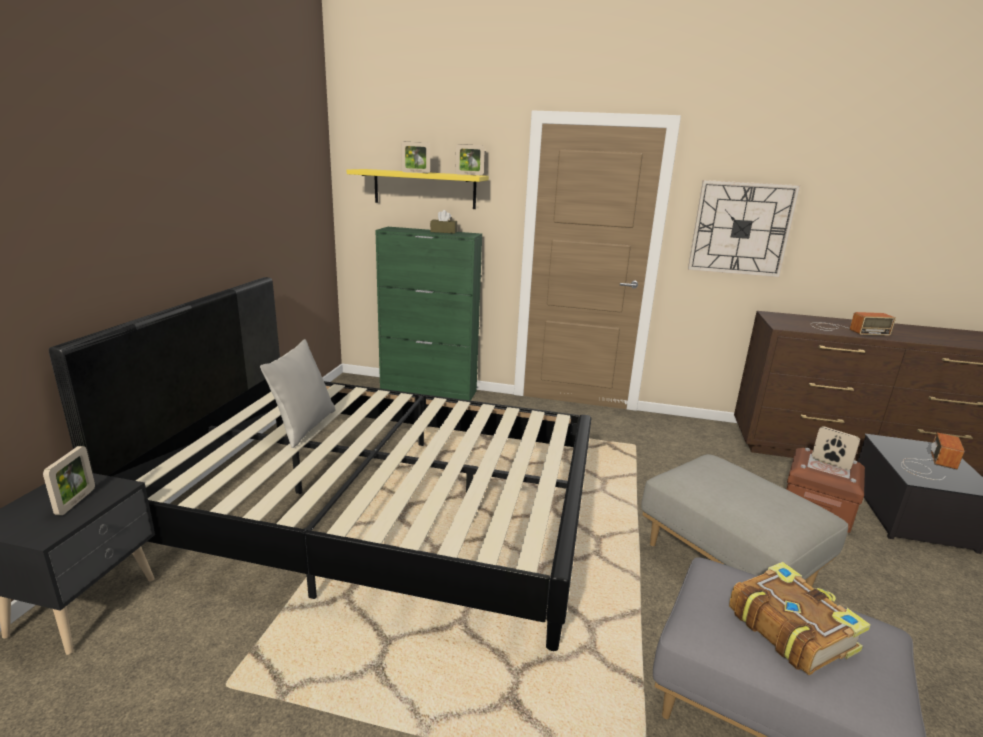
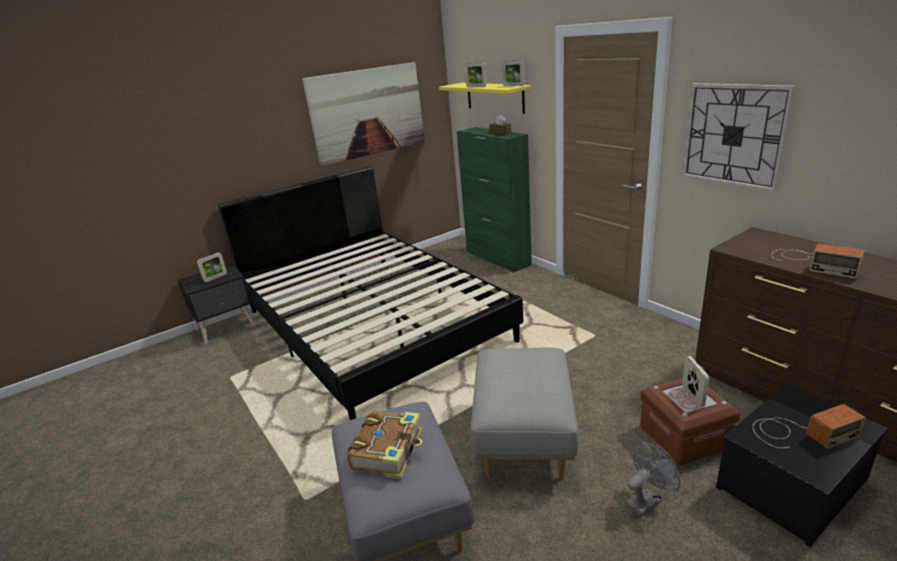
camera: 45 degrees right, 5 degrees up
grey pillow [260,339,336,448] -> none
none -> picture [302,62,424,166]
none -> grey fan [626,441,680,517]

